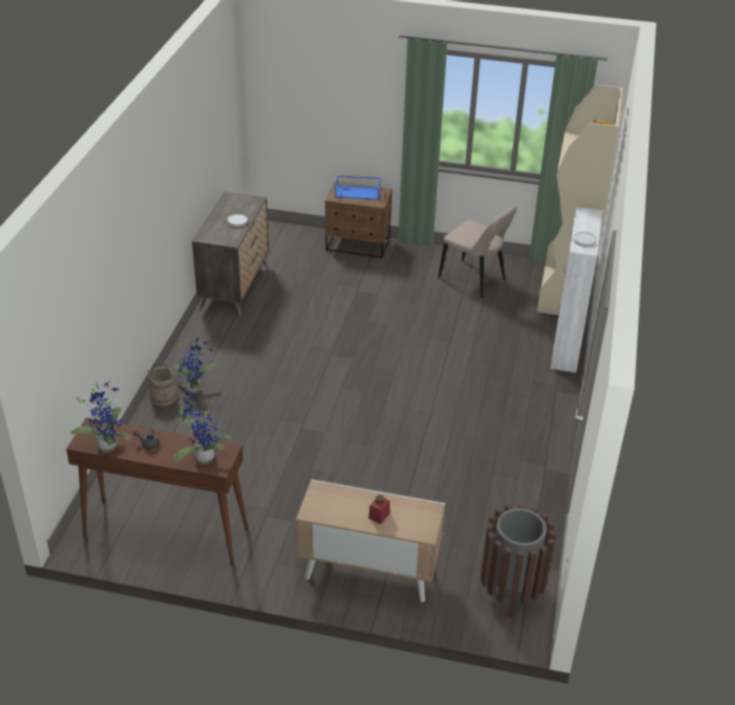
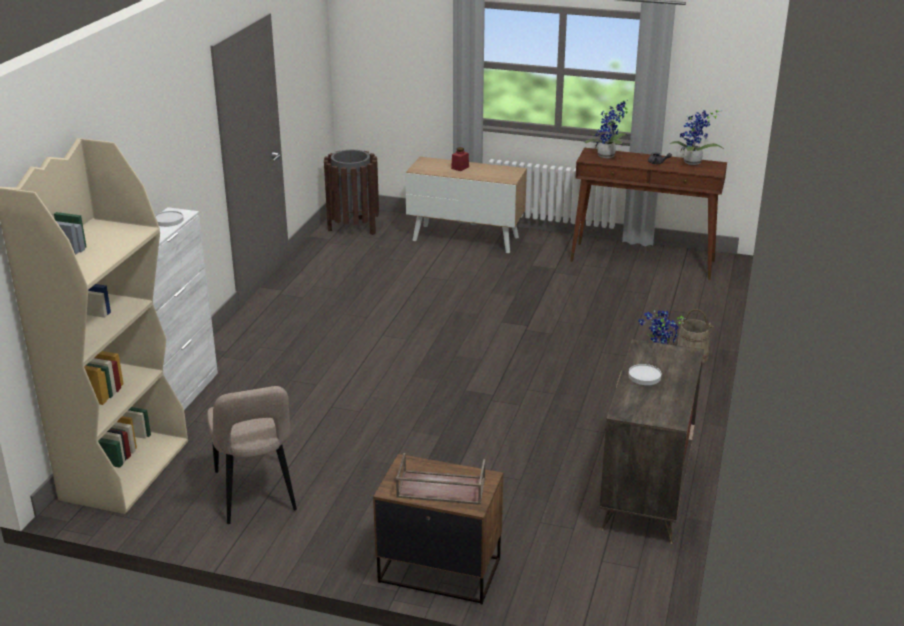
camera: 175 degrees left, 10 degrees down
blue tray [335,175,381,200] -> brown tray [396,453,485,505]
beige chair [438,205,517,299] -> beige chair turned 150 degrees counterclockwise [207,386,297,524]

